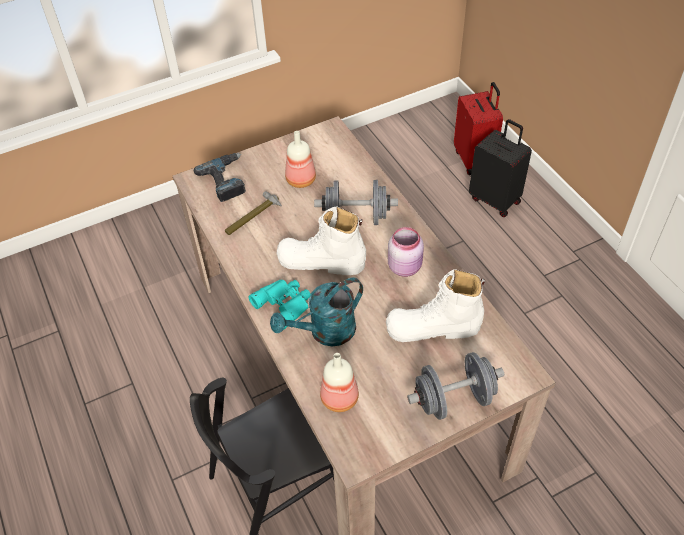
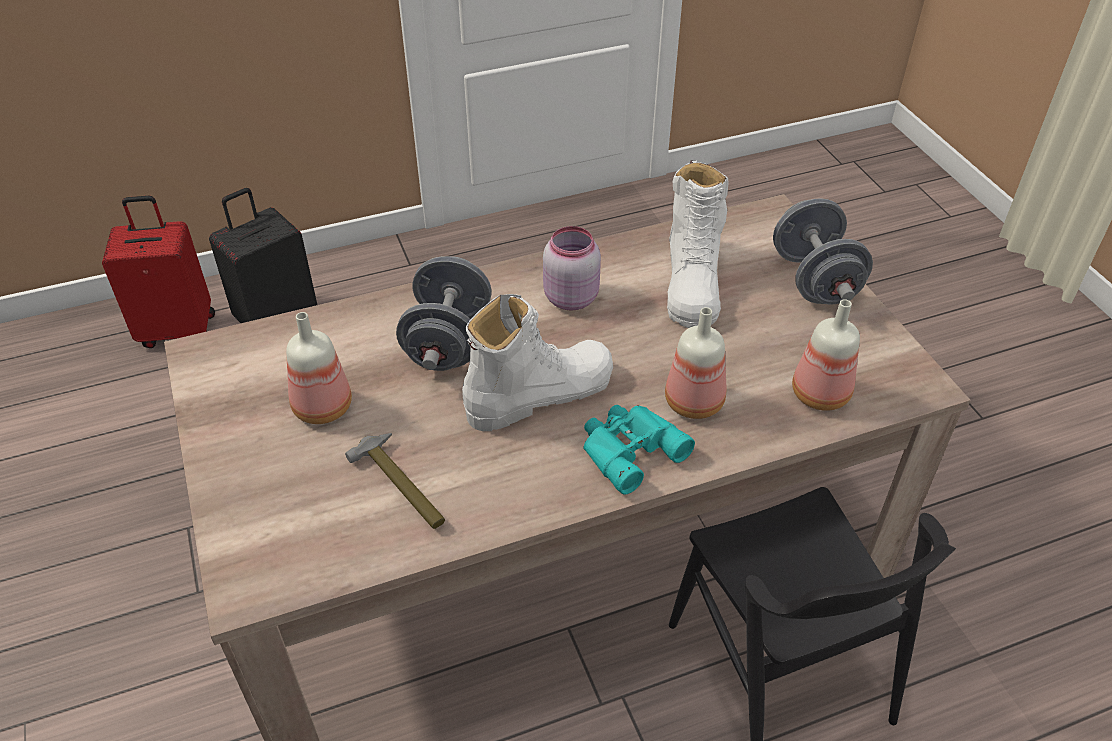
camera: 85 degrees left, 5 degrees down
power drill [194,153,246,202] -> none
turquoise watering can [270,278,363,347] -> bottle [665,307,726,419]
white boot [277,206,366,275] -> white boot turned 135 degrees counterclockwise [462,294,613,431]

